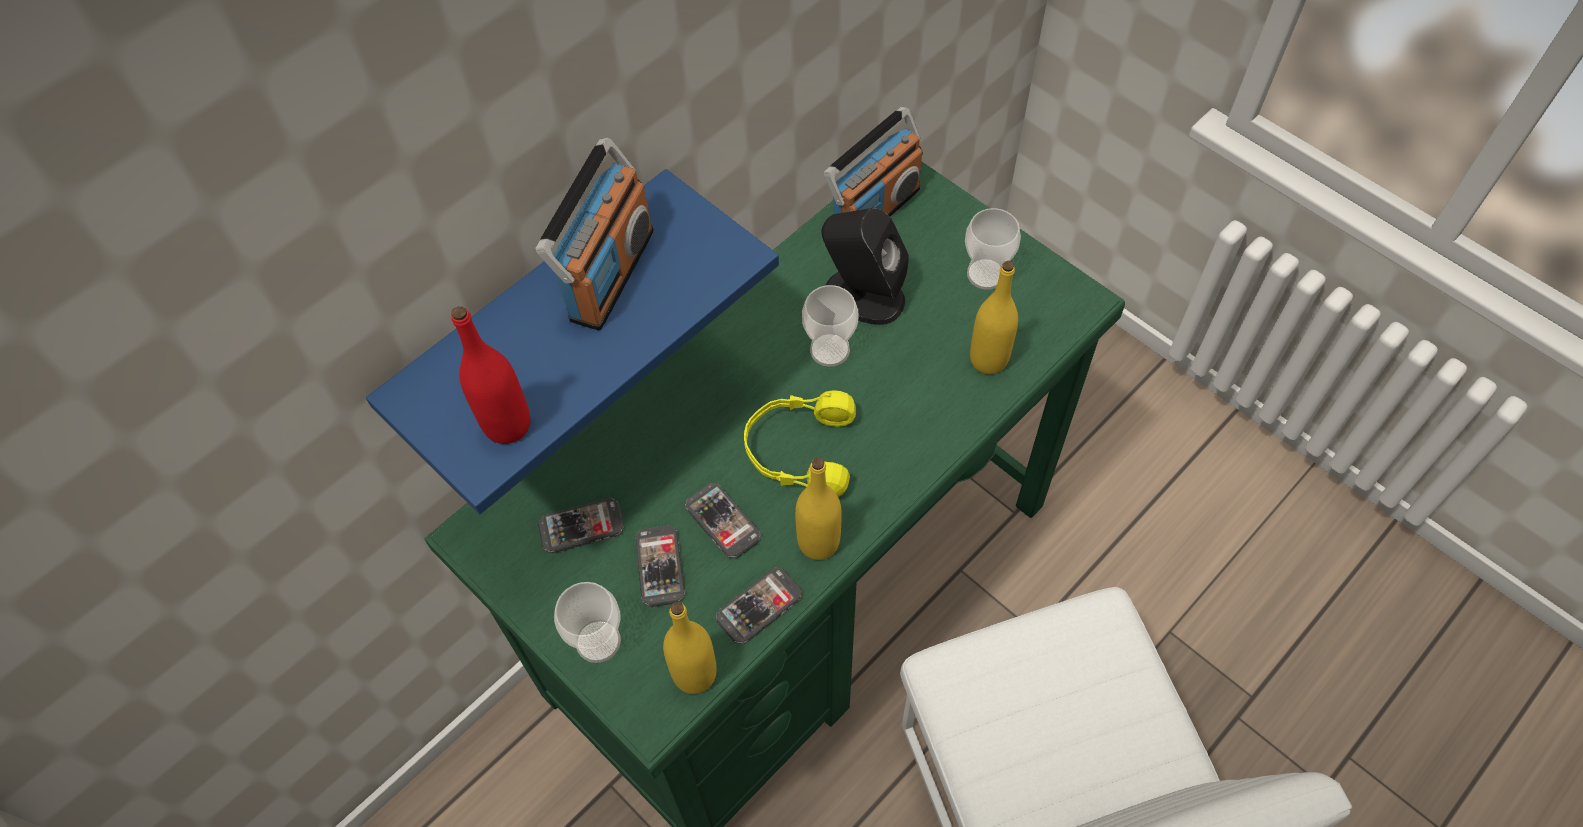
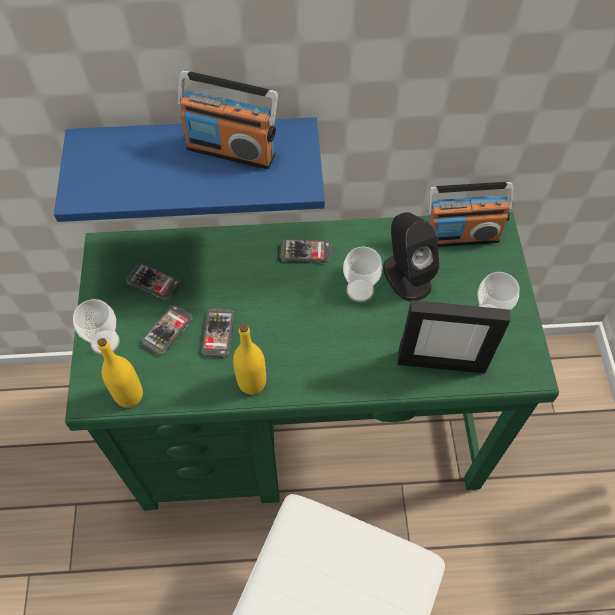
camera: 40 degrees right, 0 degrees up
red bottle [451,306,530,444] -> none
radio [536,138,654,331] -> radio turned 45 degrees clockwise [177,71,278,169]
phone [716,568,802,644] -> phone moved to [280,239,331,263]
yellow headphones [744,390,856,497] -> none
yellow bottle [970,261,1018,374] -> picture frame [398,300,511,373]

